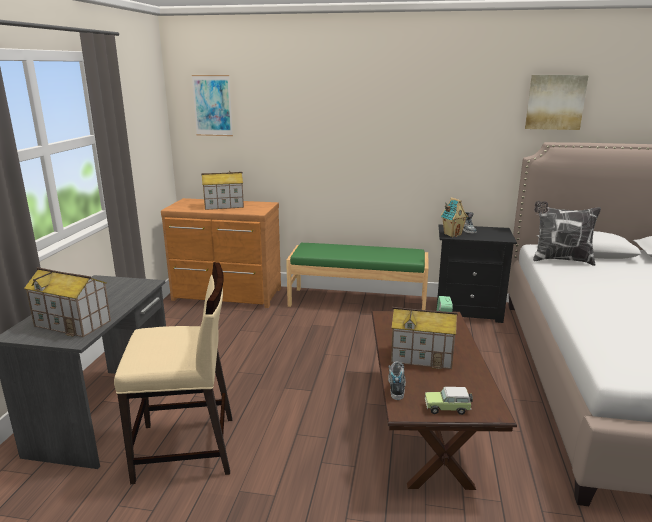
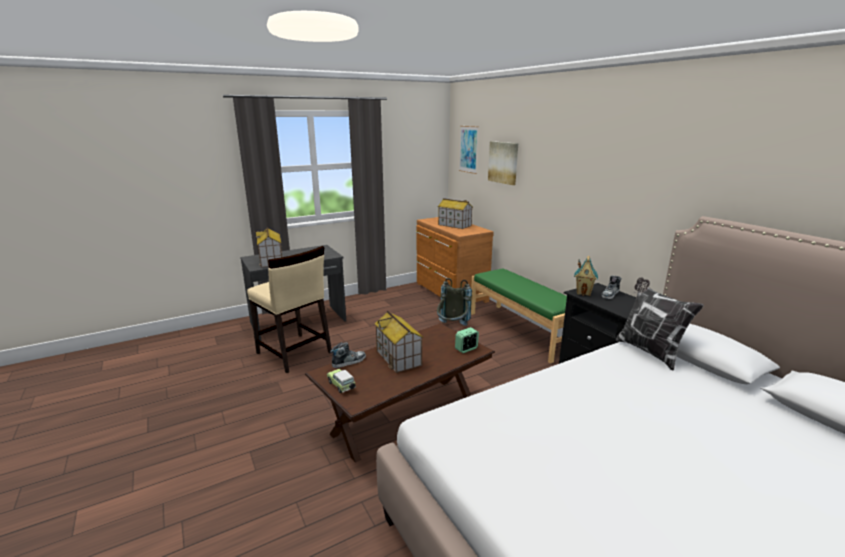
camera: 50 degrees right, 0 degrees up
picture [525,75,589,130] -> picture moved to [488,141,518,185]
none -> grey backpack [437,278,472,326]

